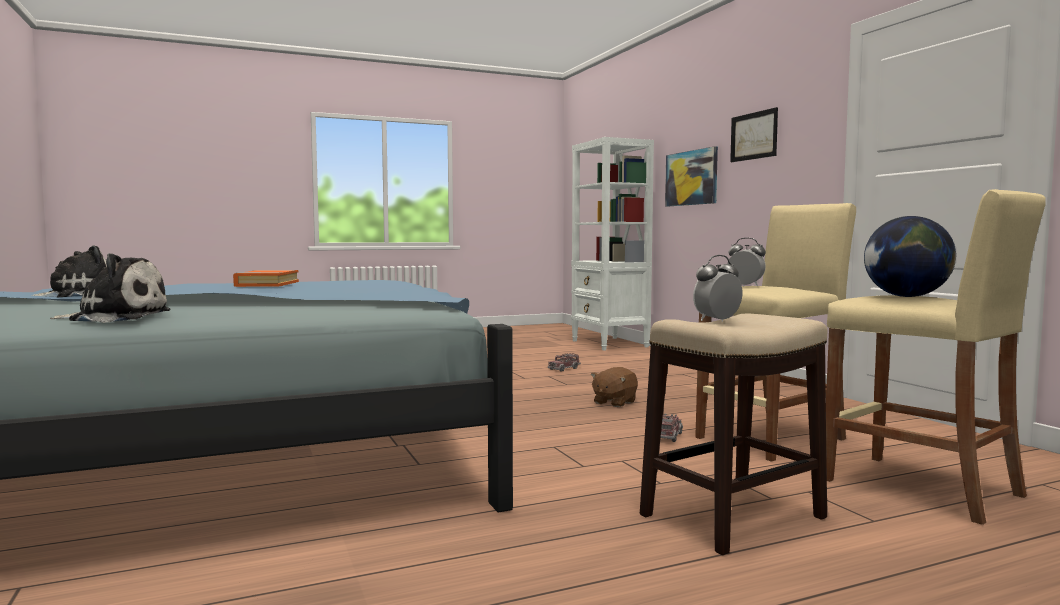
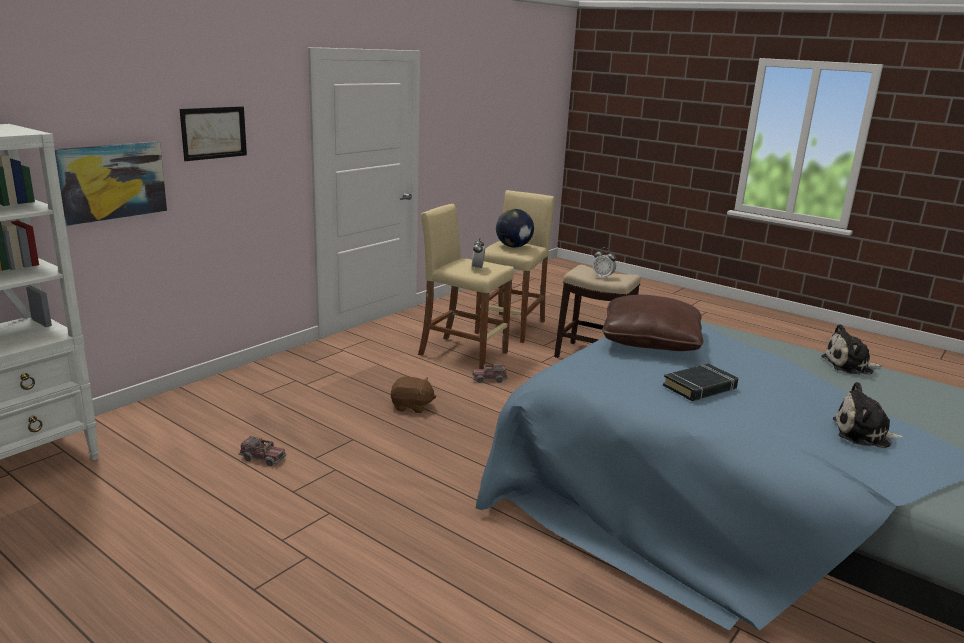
camera: 120 degrees left, 15 degrees up
plush toy [50,253,170,323] -> plush toy turned 60 degrees counterclockwise [821,324,882,374]
orange book [233,270,299,287] -> black book [663,364,738,401]
none -> brown pillow [602,295,704,351]

